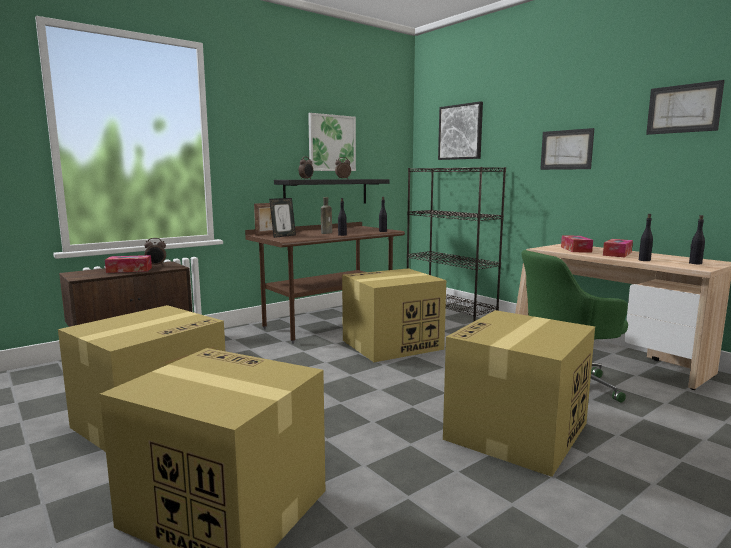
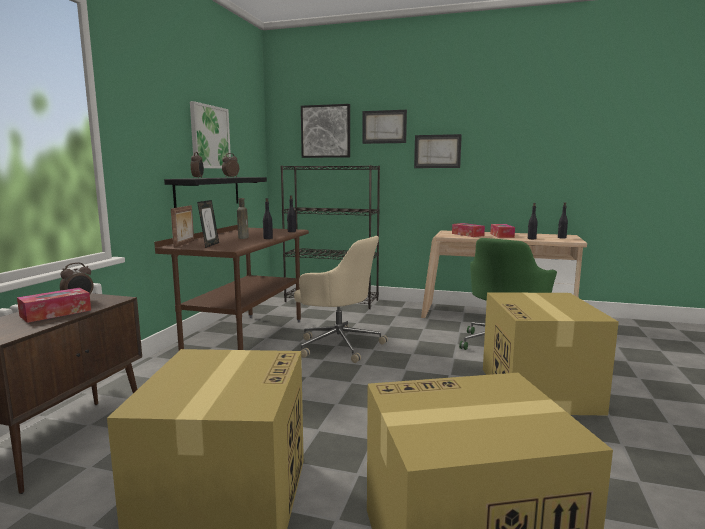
camera: 35 degrees left, 0 degrees up
cardboard box [342,268,446,362] -> beige office chair [294,236,388,363]
picture [646,80,725,135] -> picture moved to [362,110,407,144]

